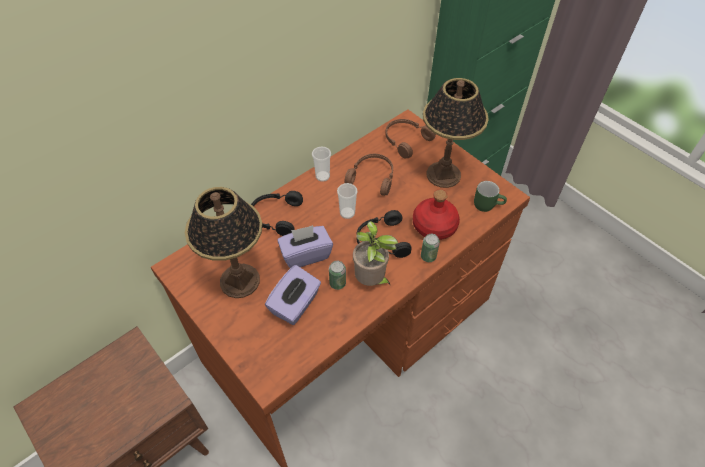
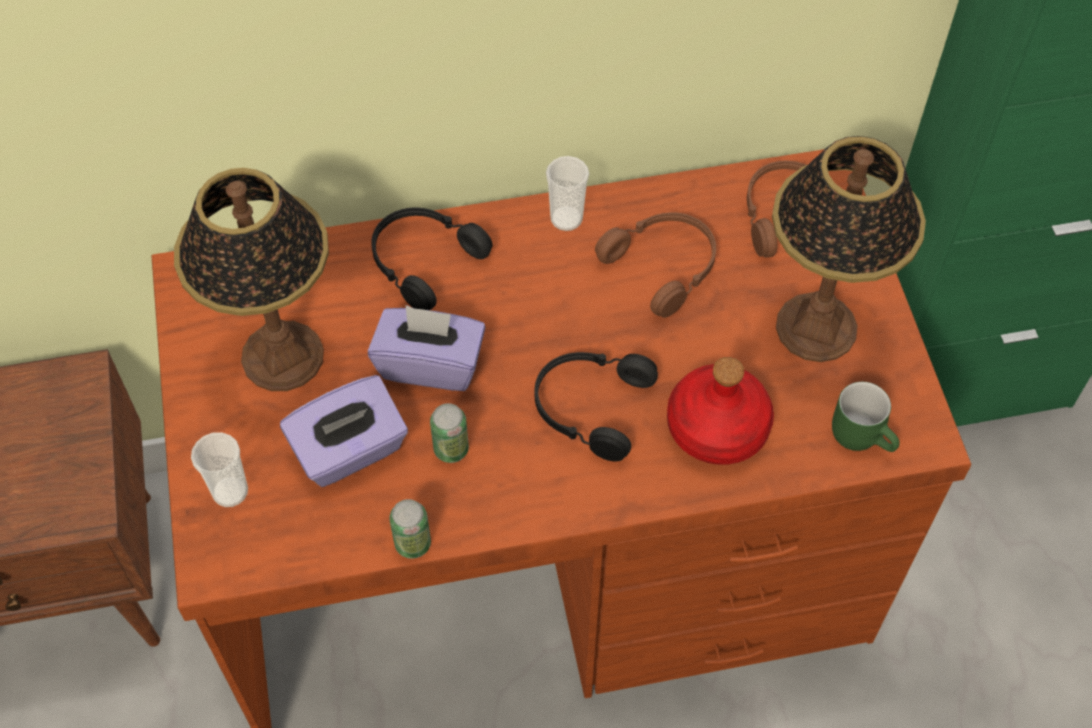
camera: 30 degrees right, 5 degrees up
cup [337,183,358,219] -> cup moved to [191,432,248,507]
potted plant [353,221,398,286] -> none
can [421,234,440,262] -> can moved to [389,499,431,559]

